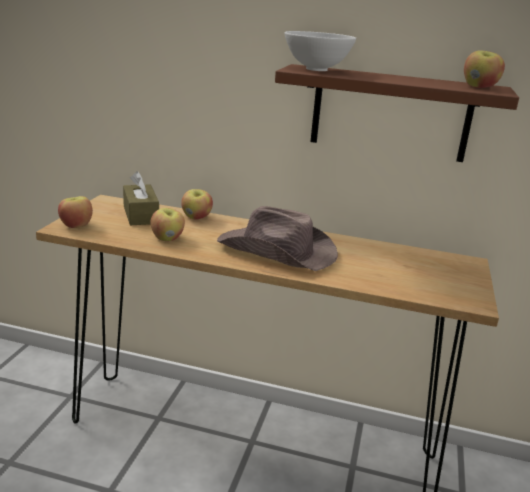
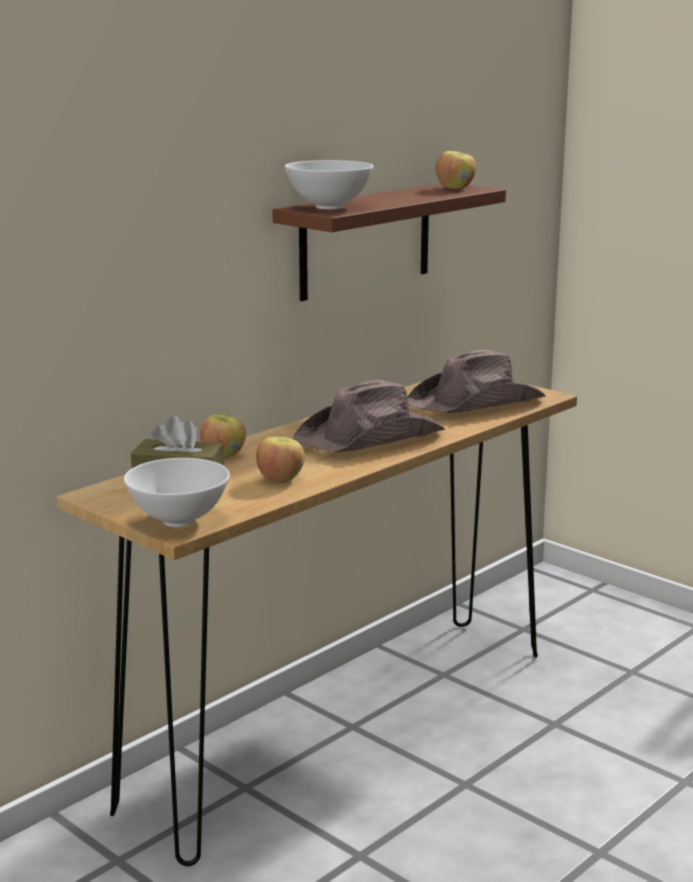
camera: 60 degrees left, 5 degrees down
apple [58,196,93,228] -> white bowl [124,458,230,527]
none -> brown hat [407,350,545,413]

